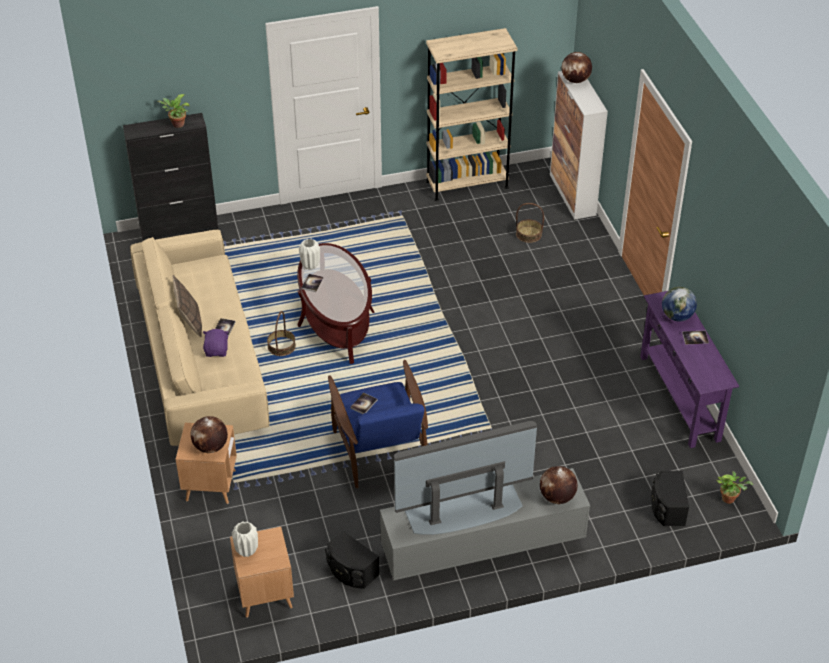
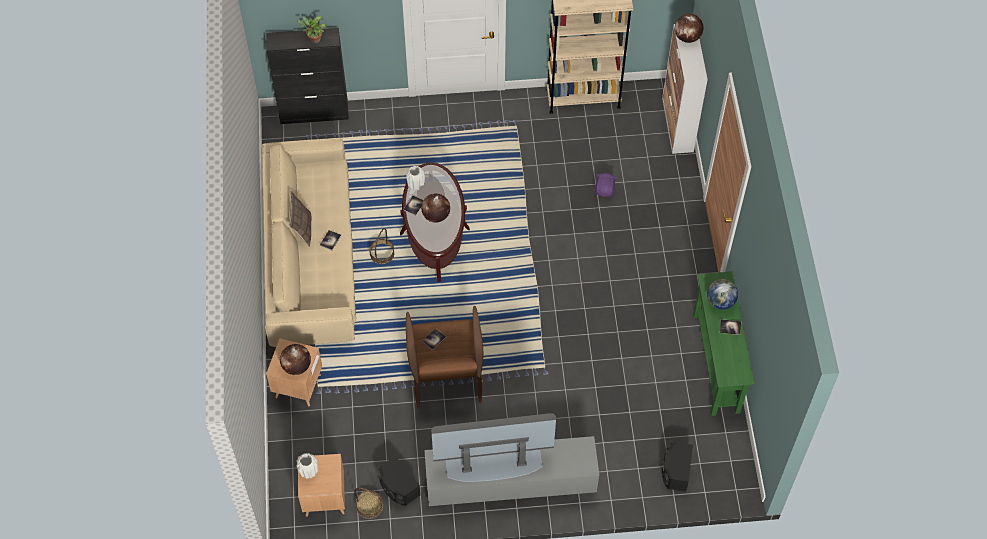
camera: 10 degrees right, 15 degrees up
purple plush toy [203,329,229,357] -> purple plush toy moved to [595,173,617,197]
blue armchair [328,360,428,488] -> brown armchair [406,306,483,409]
basket [516,203,544,243] -> basket moved to [355,488,383,519]
globe [540,466,578,504] -> globe moved to [421,194,450,223]
purple console table [640,291,739,448] -> green console table [693,271,755,416]
potted plant [716,471,753,504] -> none

